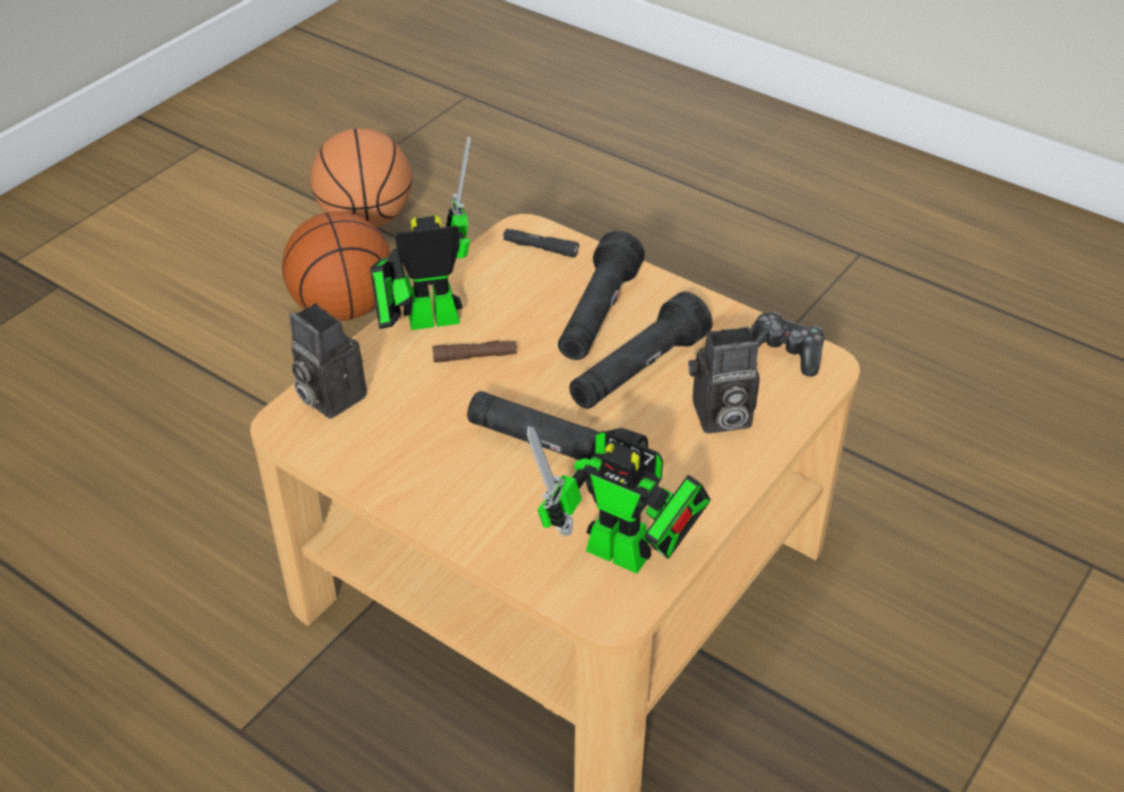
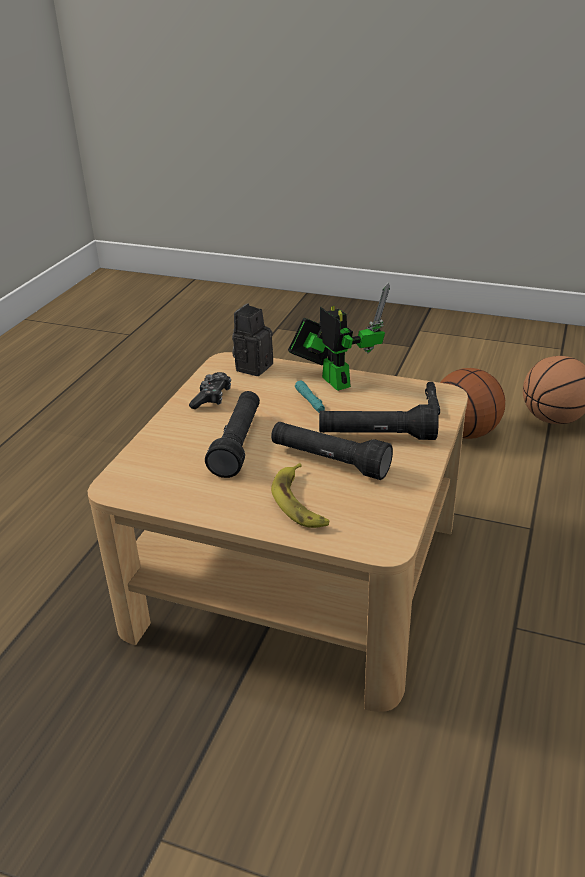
camera: 75 degrees right, 10 degrees down
brown flashlight [432,340,517,362] -> turquoise flashlight [295,380,325,413]
toy robot [527,426,711,574] -> none
camera [689,326,760,433] -> banana [271,463,329,528]
game controller [750,312,824,377] -> game controller moved to [189,372,231,409]

